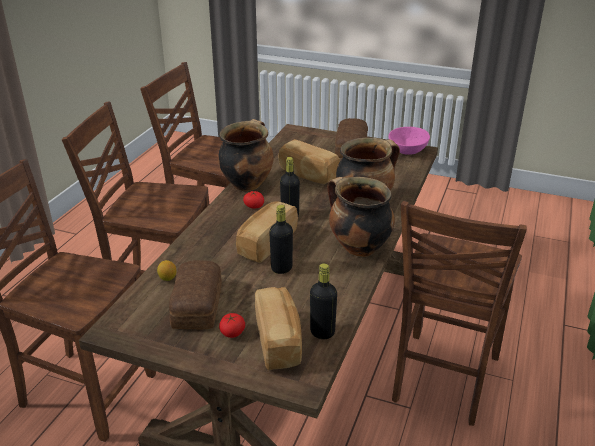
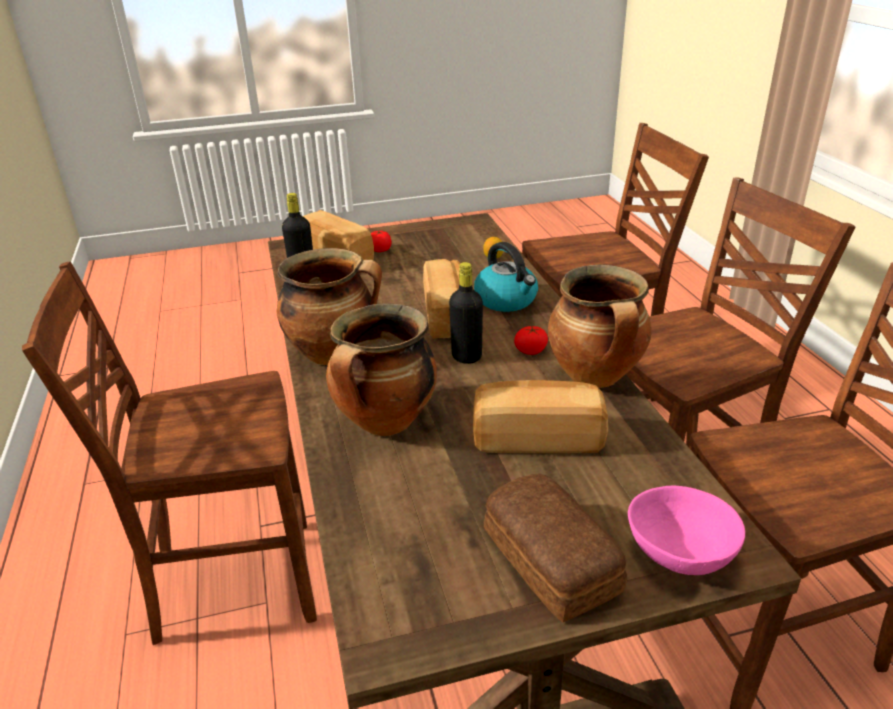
camera: 145 degrees right, 0 degrees up
bread [169,260,222,329] -> none
black bottle [269,205,293,274] -> none
pink bowl [388,127,430,155] -> pink bowl moved to [628,486,745,575]
brown chair [392,201,527,426] -> brown chair turned 90 degrees counterclockwise [22,262,317,645]
none -> kettle [474,242,538,312]

